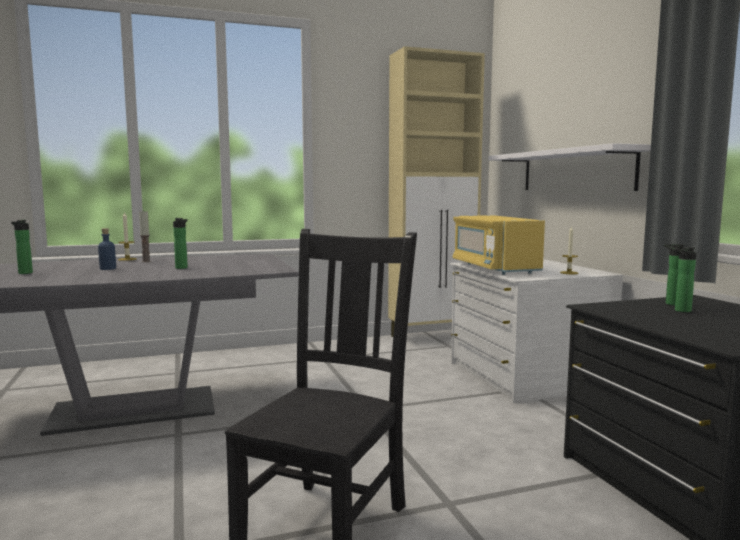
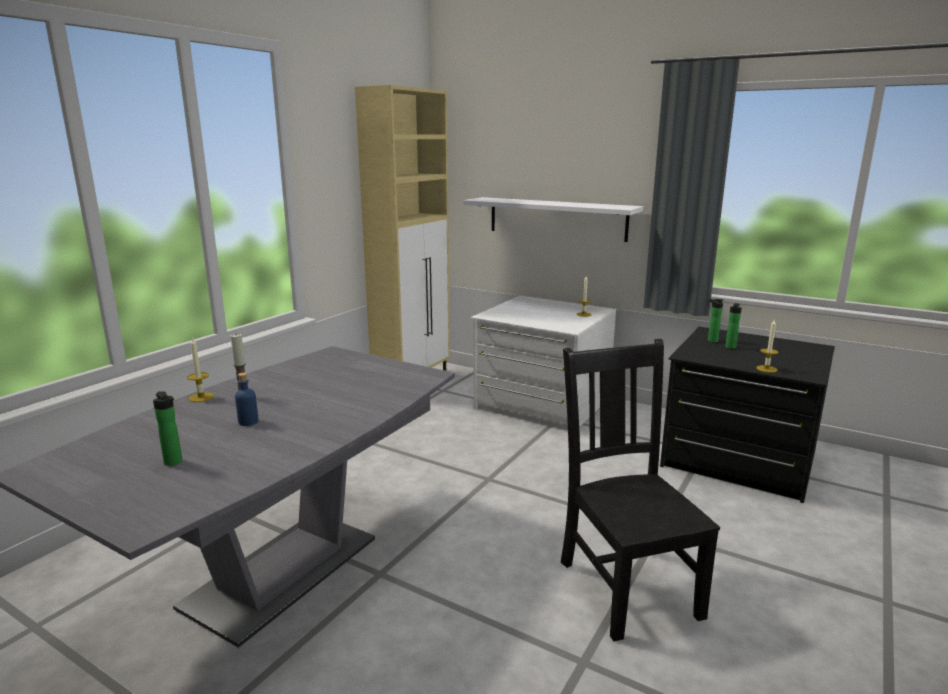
camera: 40 degrees left, 10 degrees up
bottle [173,218,188,269] -> none
yellow microwave [453,215,545,275] -> none
none -> candle [756,320,778,373]

